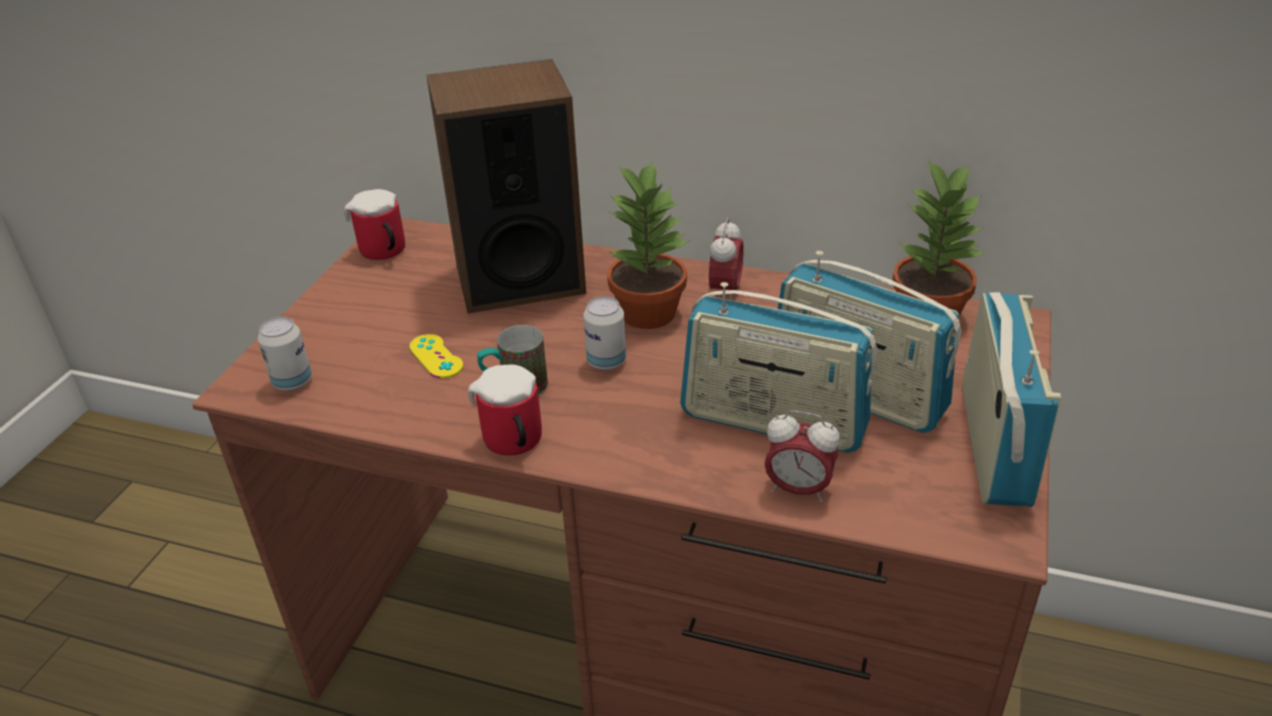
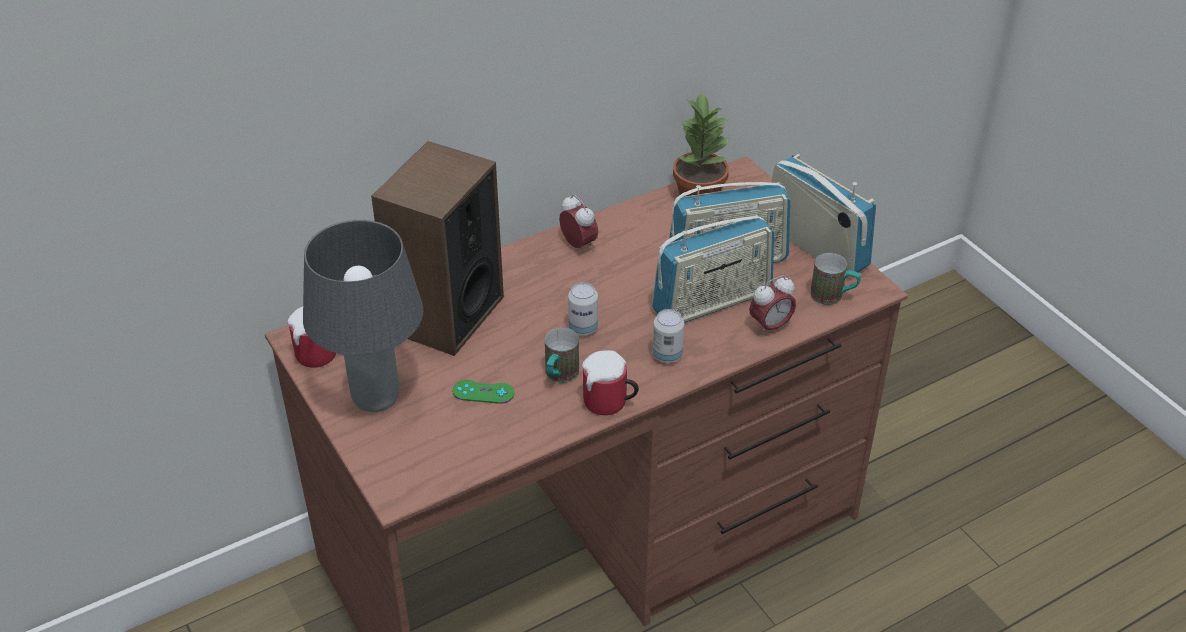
camera: 50 degrees left, 5 degrees up
can [258,317,312,391] -> can moved to [652,309,684,363]
yellow game controller [409,334,463,378] -> green game controller [452,380,515,404]
potted plant [607,162,691,329] -> none
none -> grey table lamp [303,220,424,412]
none -> mug [810,253,861,305]

